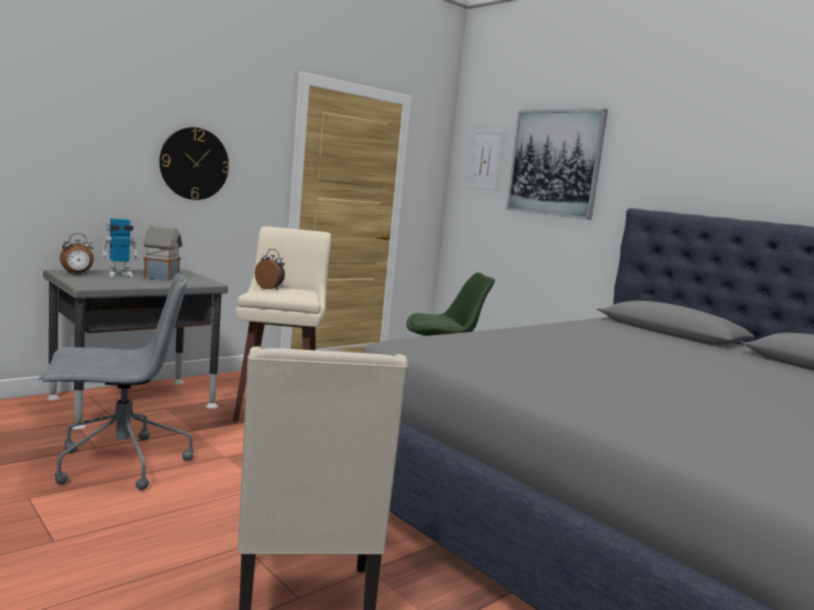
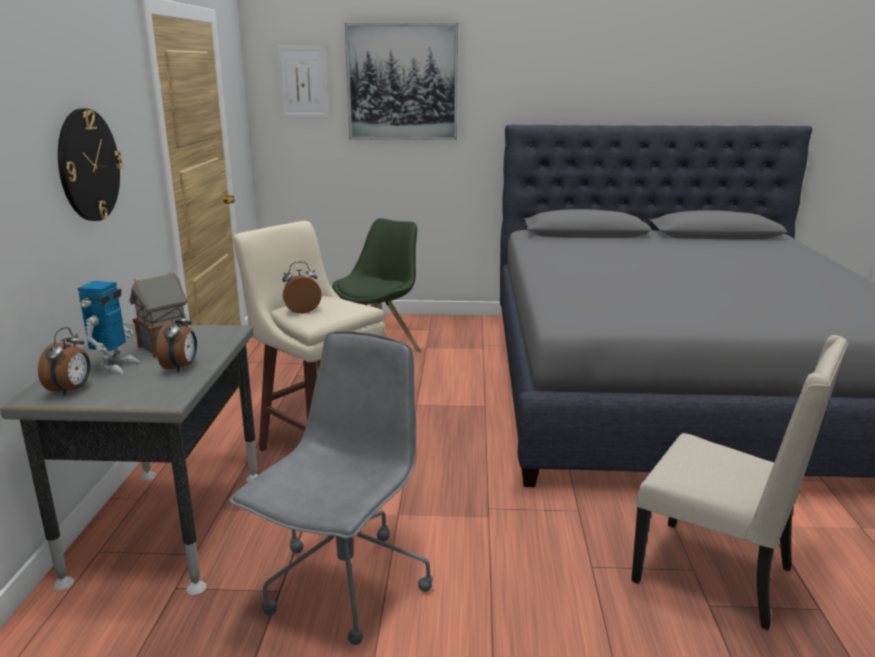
camera: 45 degrees left, 10 degrees up
none -> alarm clock [156,308,197,373]

